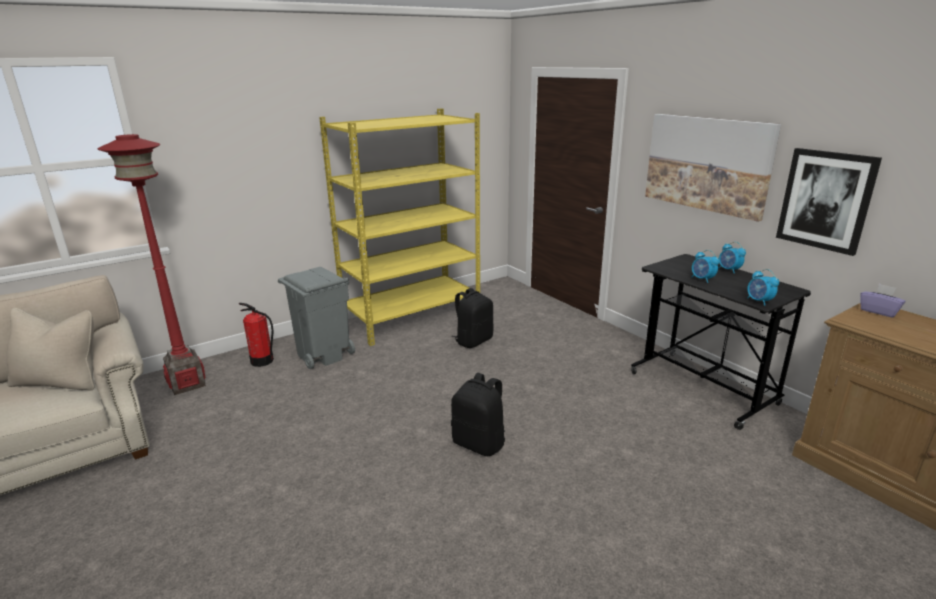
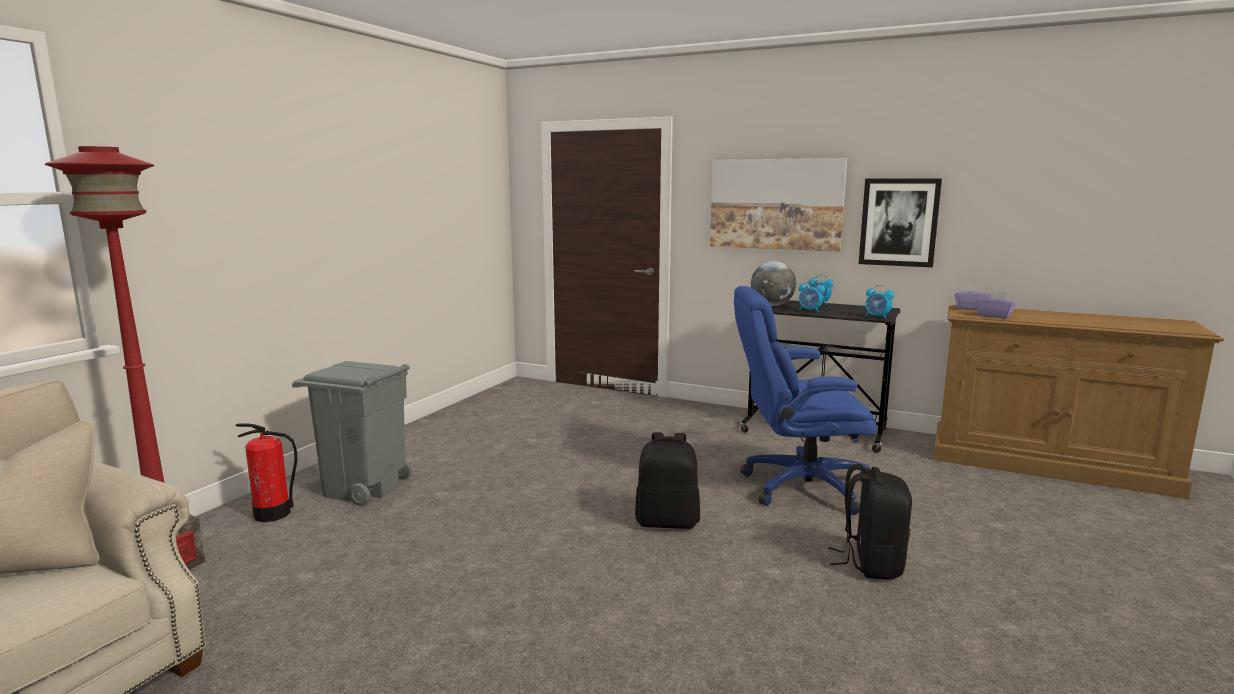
camera: 30 degrees left, 10 degrees down
yellow bookcase [319,109,480,346] -> none
black backpack [452,288,493,348] -> black backpack moved to [828,464,912,580]
none -> blue office chair [734,286,877,515]
none -> globe [751,261,796,306]
none -> purple tissue box [976,290,1016,319]

